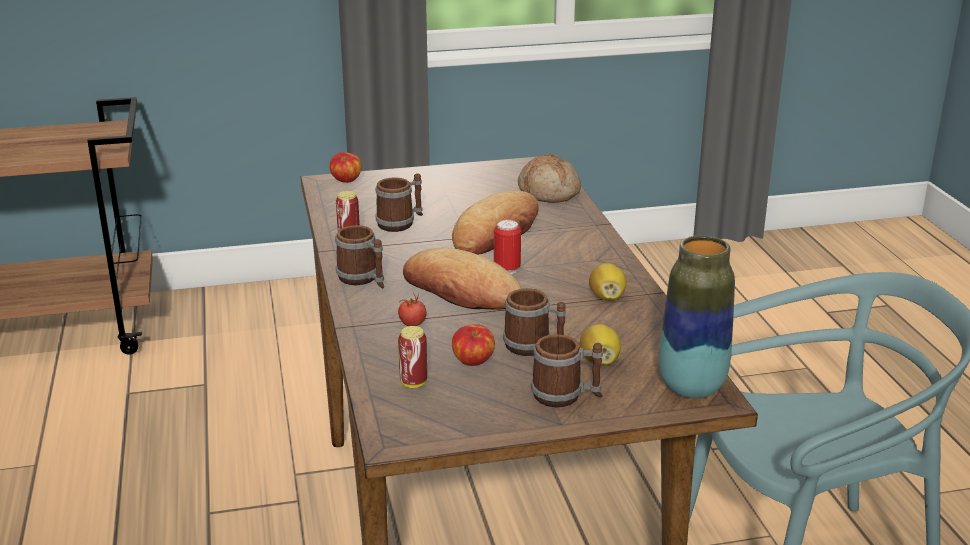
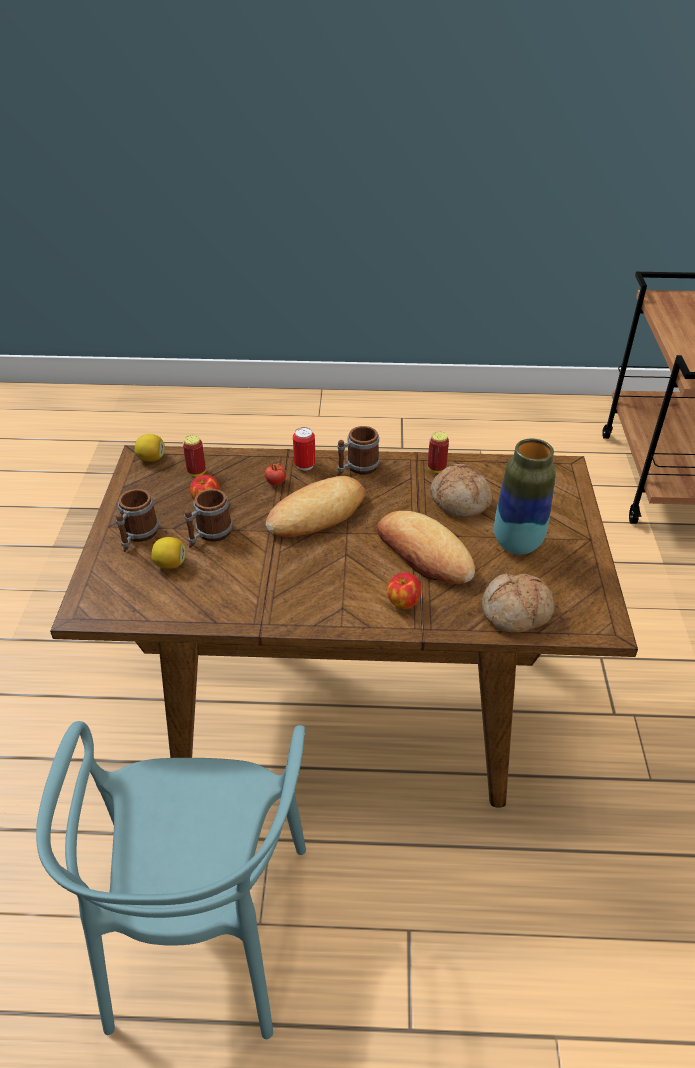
camera: 105 degrees right, 15 degrees up
apple [329,152,362,183] -> apple moved to [387,572,422,609]
mug [375,173,423,232] -> bread [430,464,492,518]
can [494,220,521,274] -> can moved to [293,427,316,471]
lemon [589,263,627,301] -> lemon moved to [135,434,165,462]
vase [659,235,735,398] -> vase moved to [494,438,556,555]

